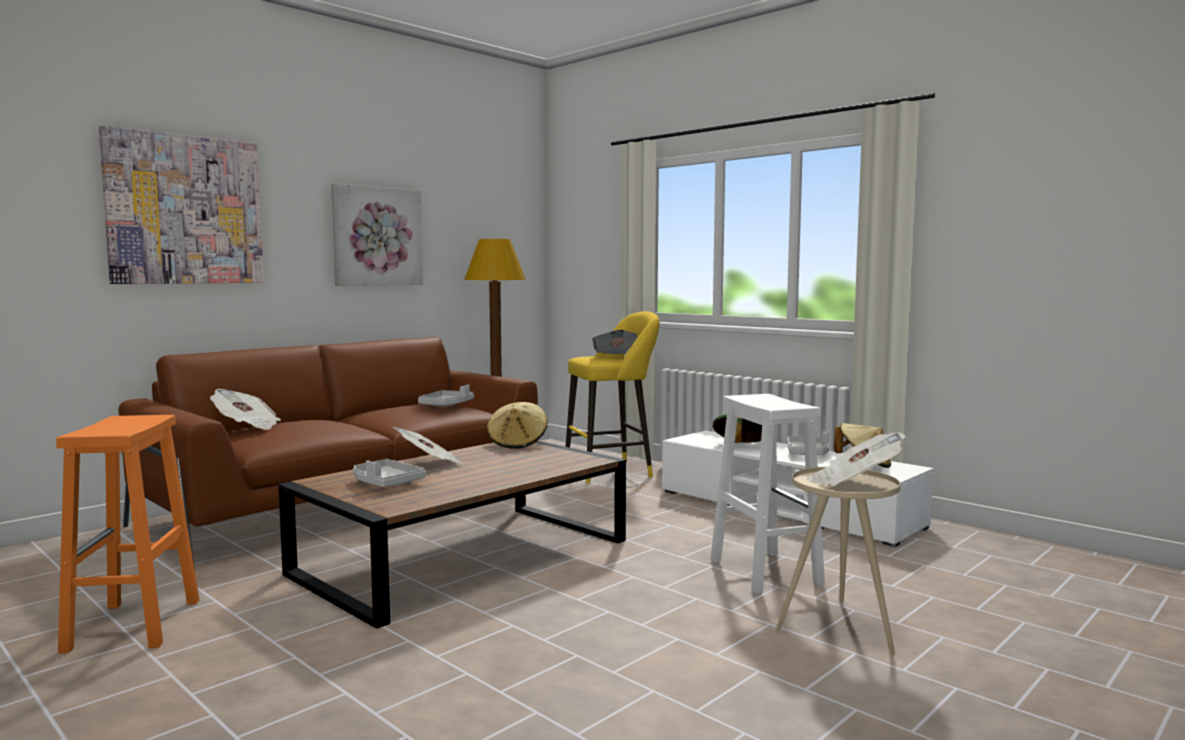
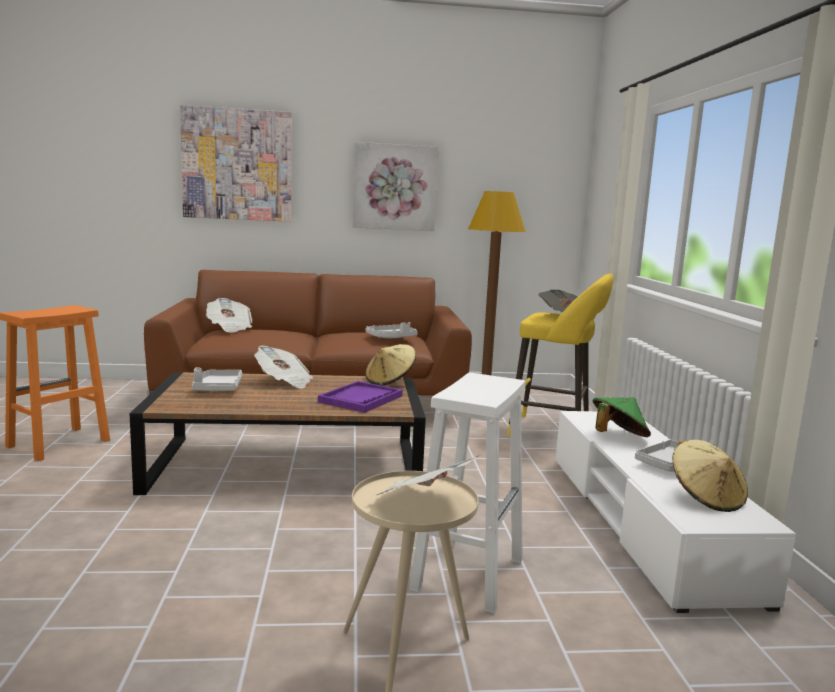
camera: 40 degrees right, 5 degrees up
none -> purple tray [318,381,403,413]

